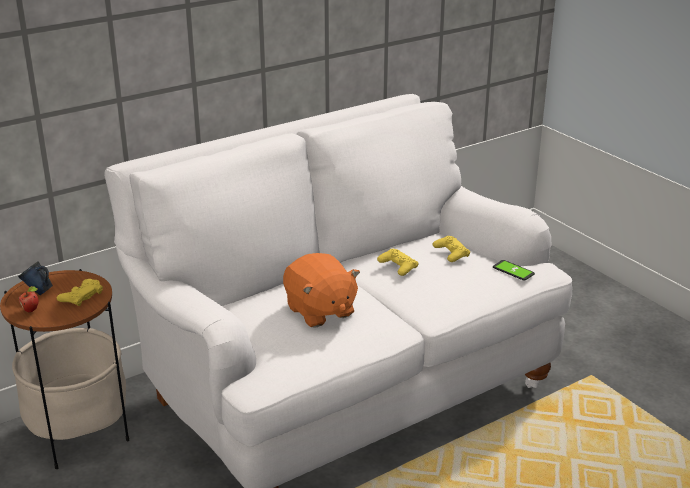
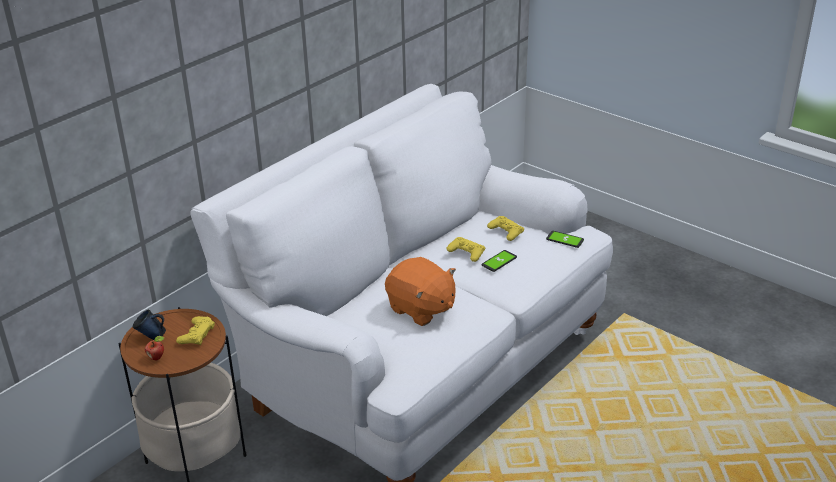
camera: 15 degrees left, 5 degrees up
none -> phone [482,250,517,272]

